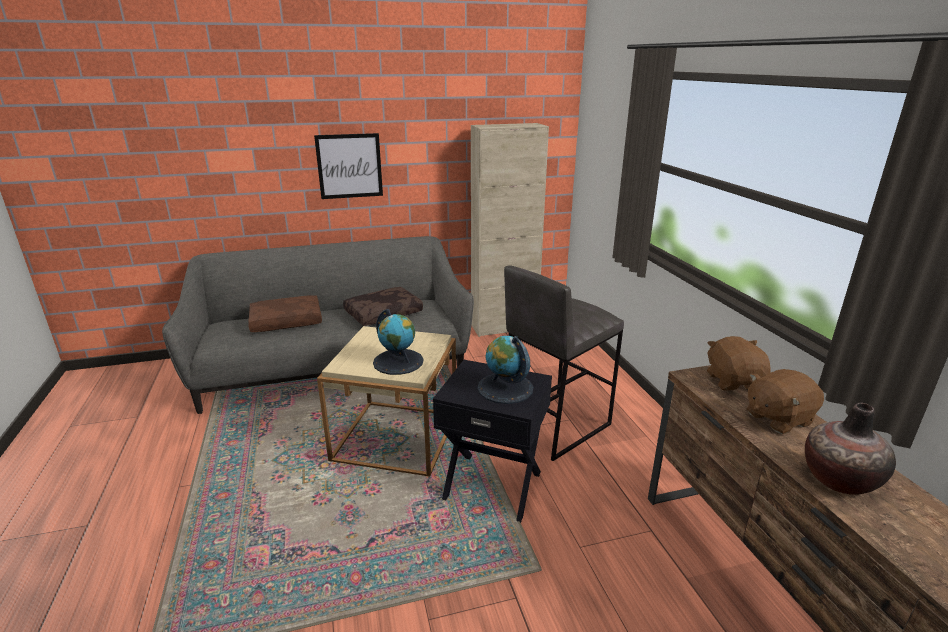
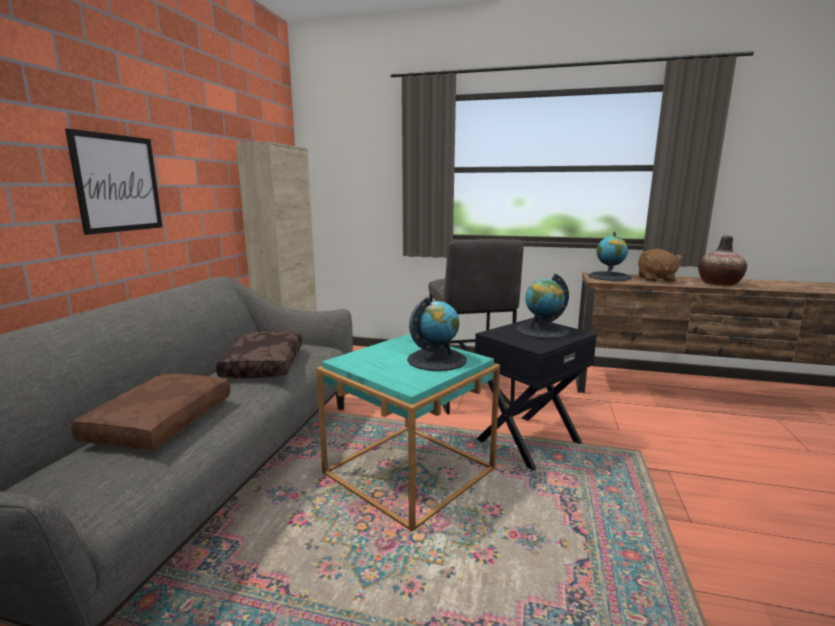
camera: 60 degrees left, 10 degrees down
beige side table [317,326,456,476] -> turquoise side table [316,334,500,532]
brown plush toy [707,336,770,391] -> globe [588,232,631,281]

